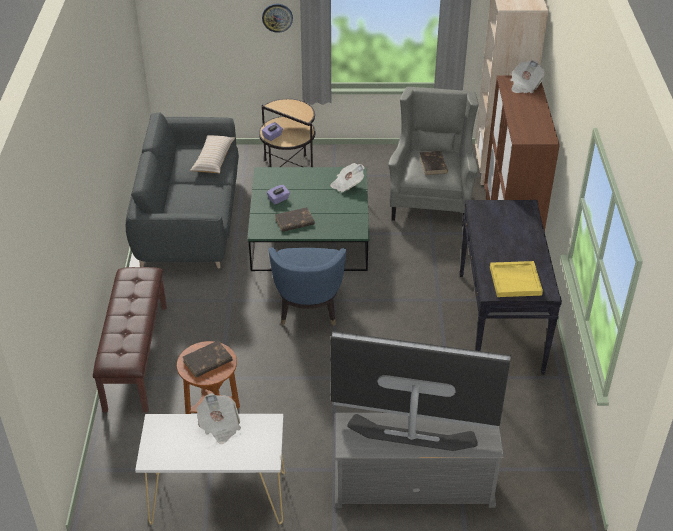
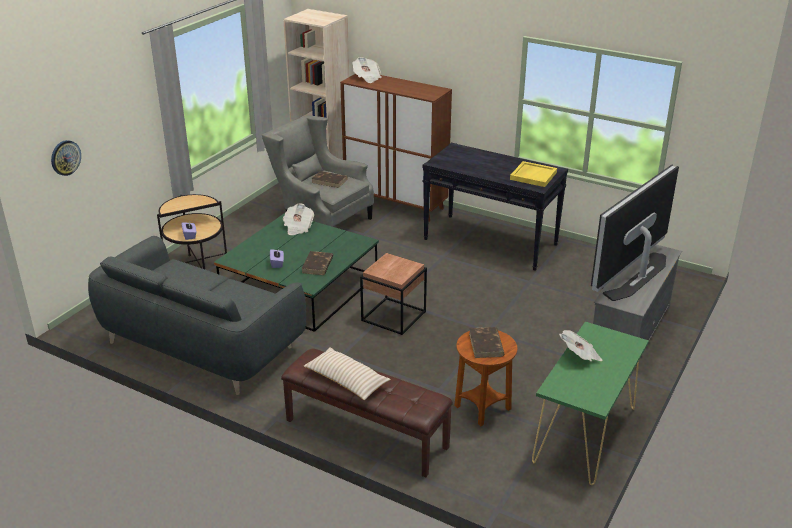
camera: 60 degrees left, 10 degrees down
white console table [135,414,285,525] -> green console table [532,322,649,485]
beige pillow [190,135,235,173] -> beige pillow moved to [304,347,391,400]
wall clock [262,4,293,33] -> wall clock moved to [51,140,81,176]
blue armchair [268,247,347,325] -> brown side table [360,253,427,335]

